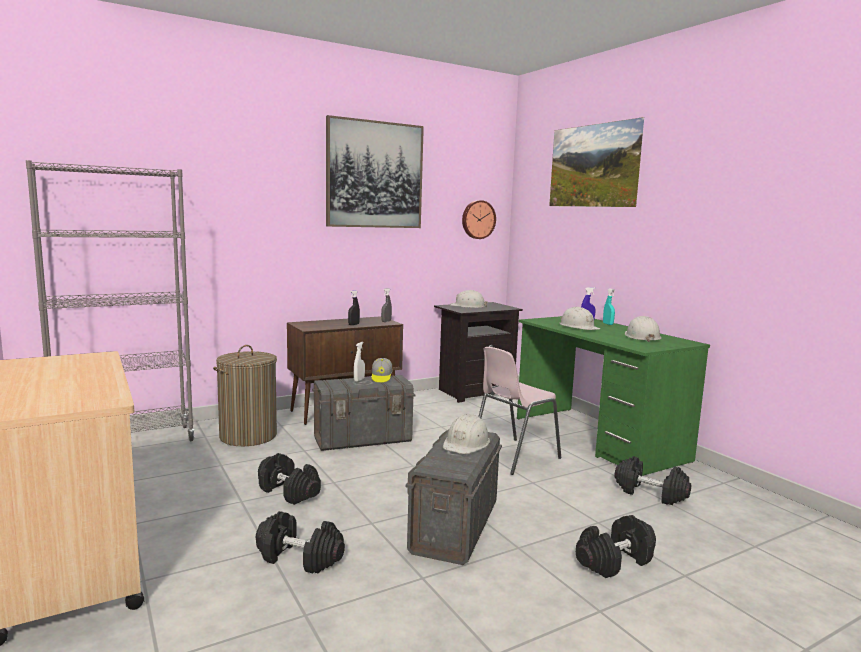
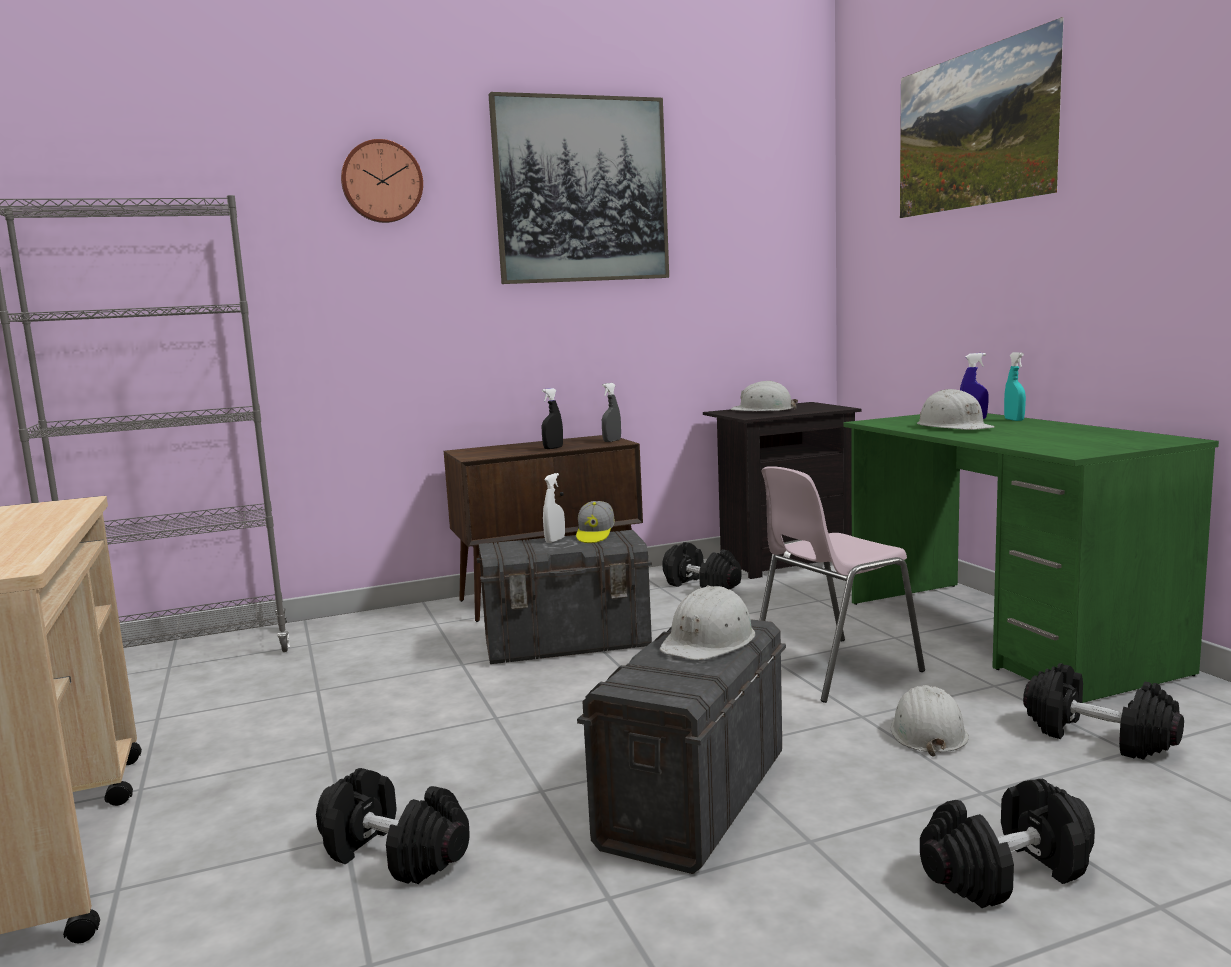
camera: 10 degrees right, 0 degrees up
laundry basket [213,345,277,446] -> none
black dumbbell [258,453,321,505] -> black dumbbell moved to [662,542,741,589]
wall clock [462,200,496,239] -> wall clock moved to [341,139,423,223]
white hard hat [625,316,661,342] -> white hard hat moved to [891,685,969,757]

